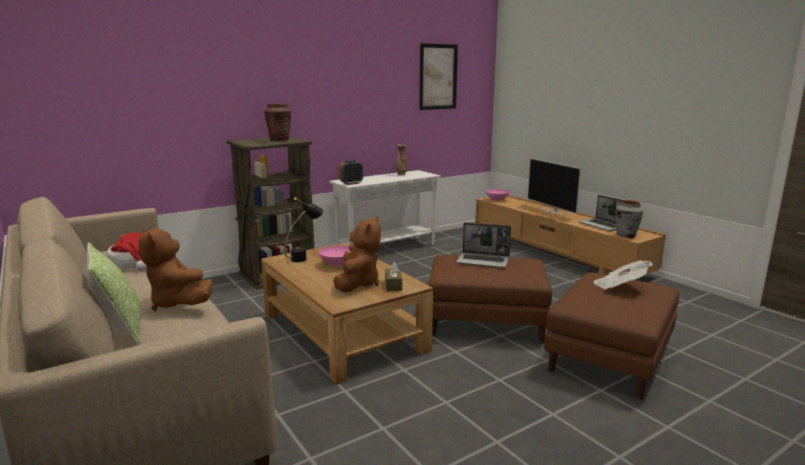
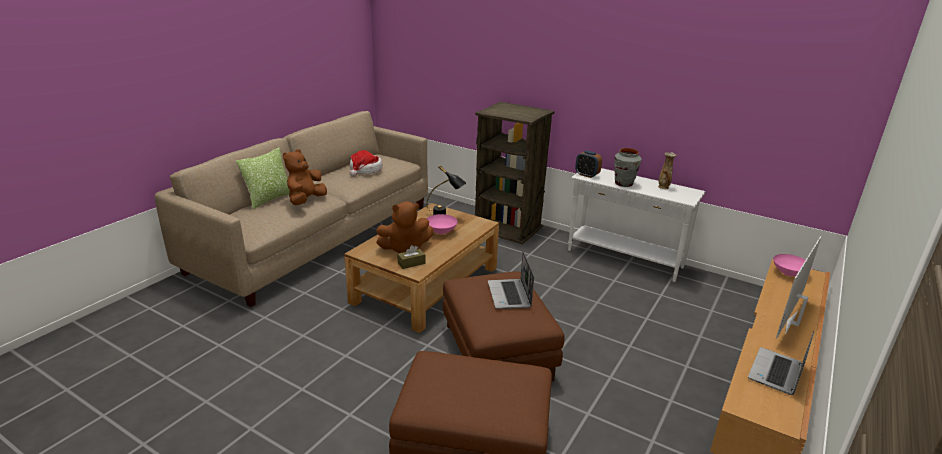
camera: 65 degrees right, 10 degrees up
brown vase [264,104,292,141] -> none
picture [420,43,458,110] -> none
newspaper [593,260,652,290] -> none
grey vase [615,200,644,238] -> grey vase moved to [614,148,642,187]

